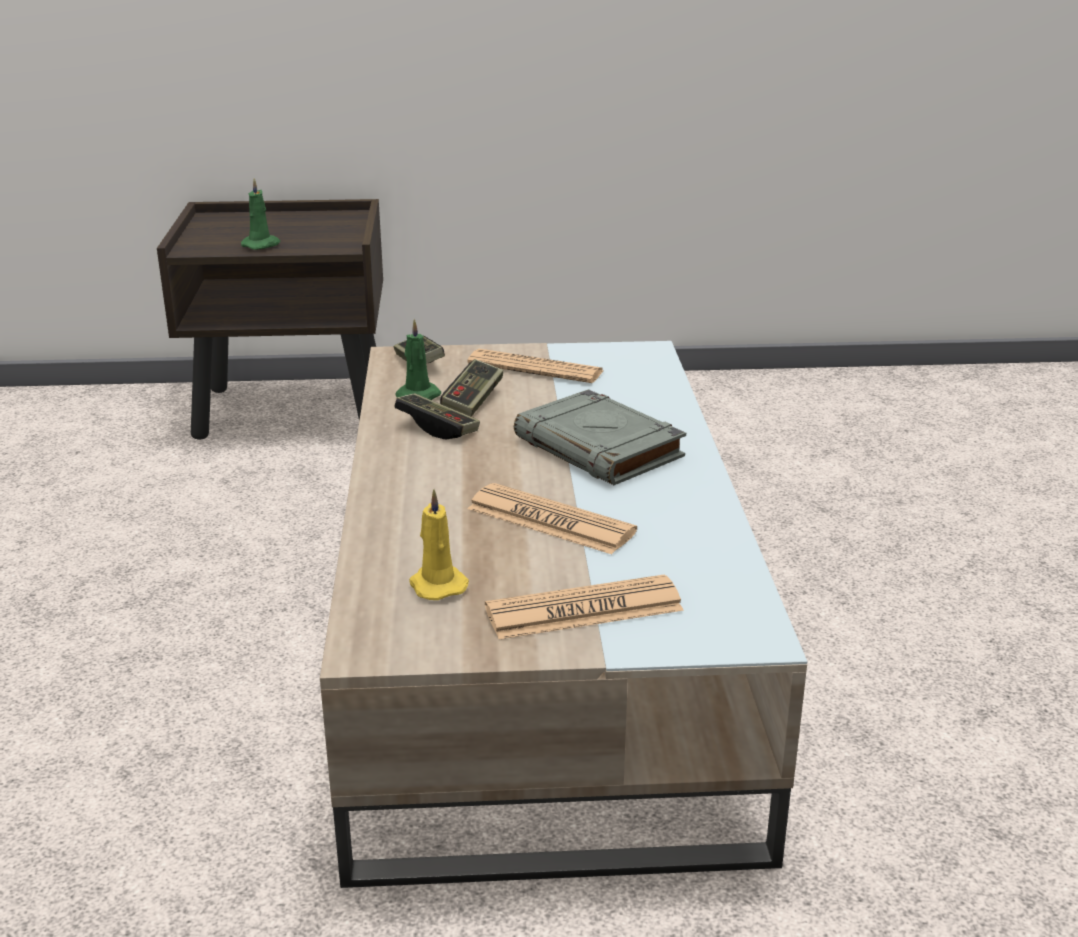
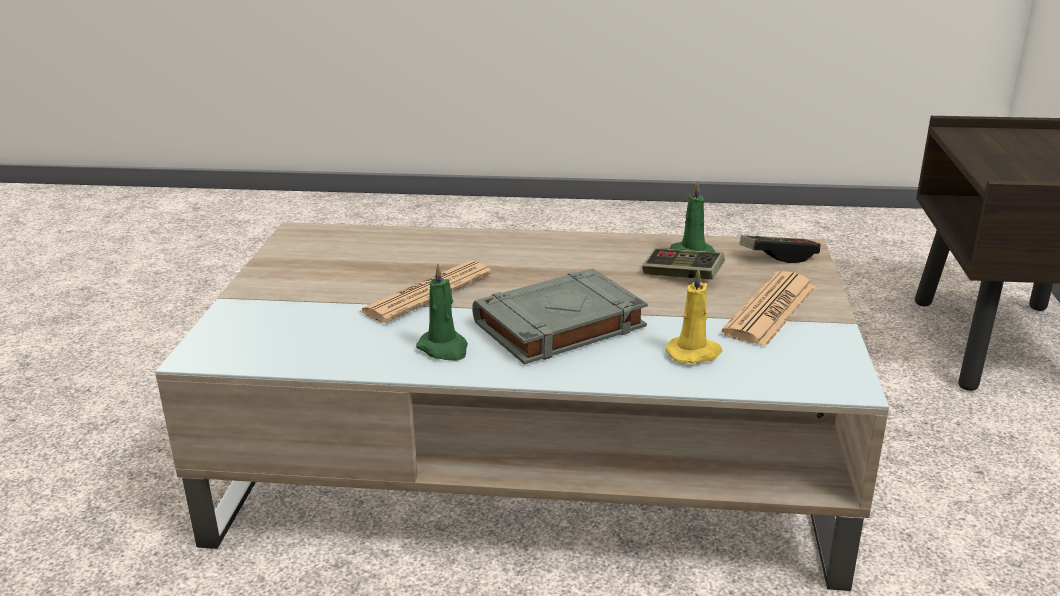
camera: 100 degrees right, 0 degrees up
green candle [241,178,280,250] -> green candle moved to [416,264,468,361]
game controller [394,393,480,439] -> none
yellow candle [409,489,469,600] -> yellow candle moved to [665,268,722,364]
newspaper [485,575,684,640] -> none

